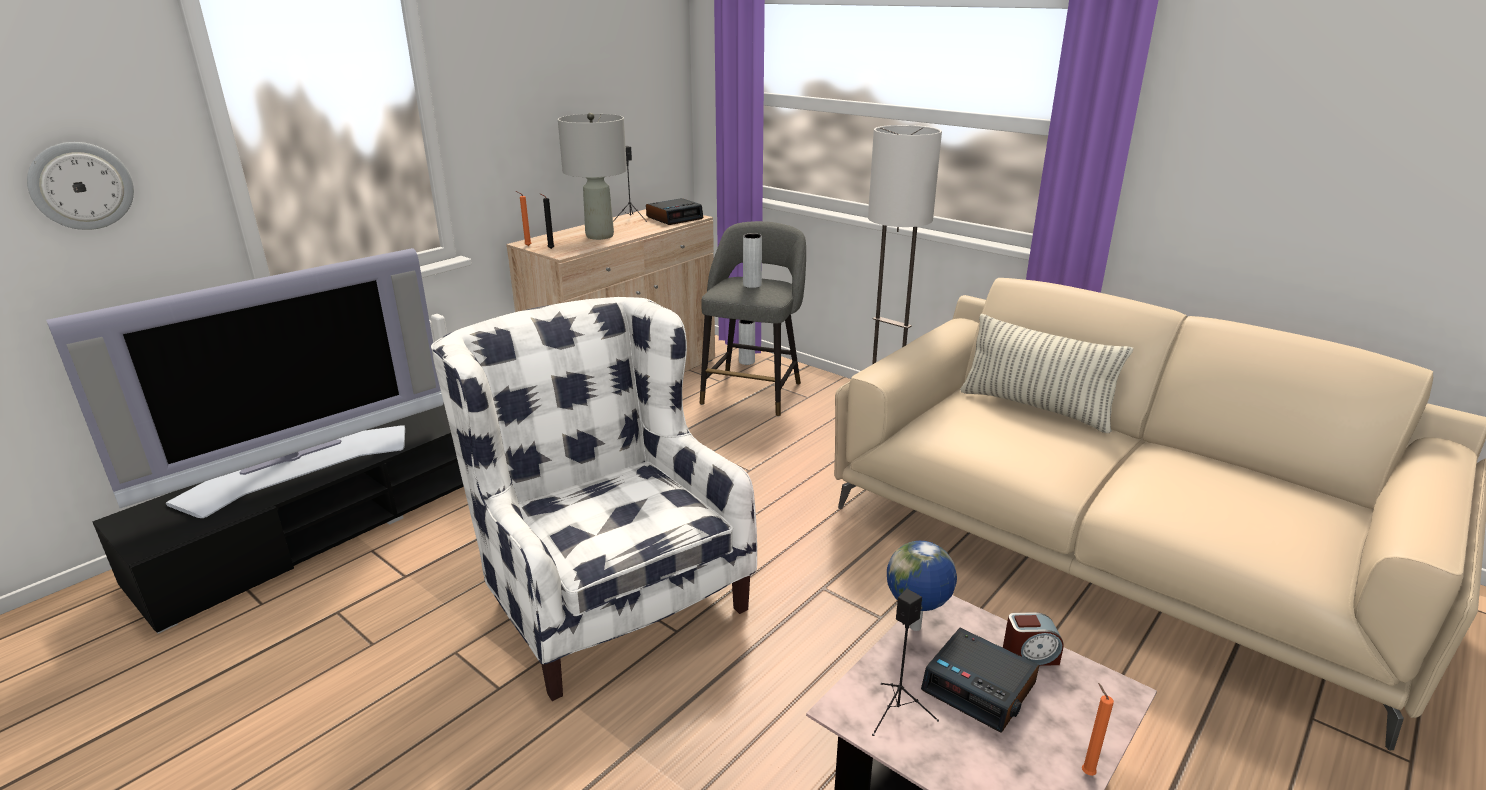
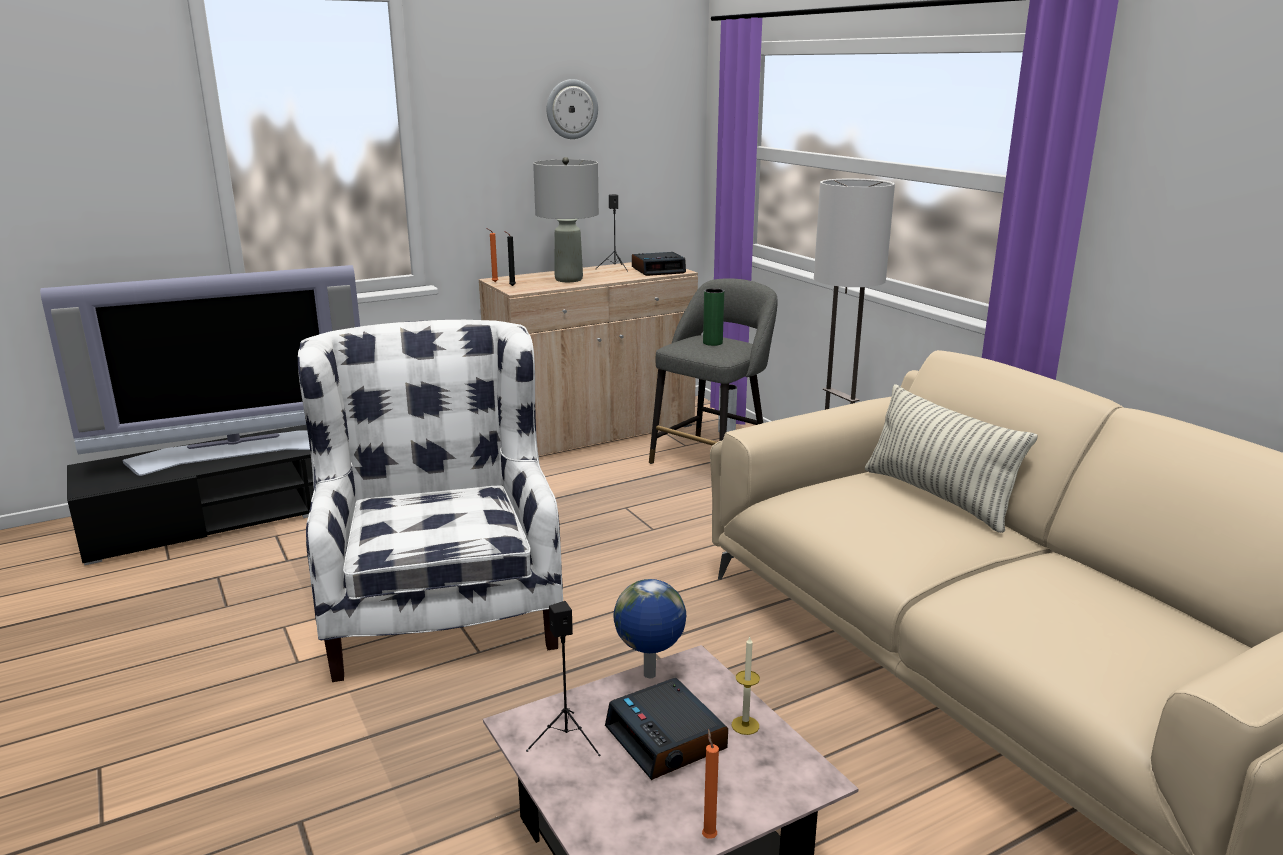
camera: 20 degrees right, 5 degrees down
wall clock [27,142,134,230] -> wall clock moved to [547,79,598,139]
grey vase [743,233,762,288] -> green vase [703,288,724,346]
alarm clock [1003,612,1064,666] -> candle [732,637,760,735]

